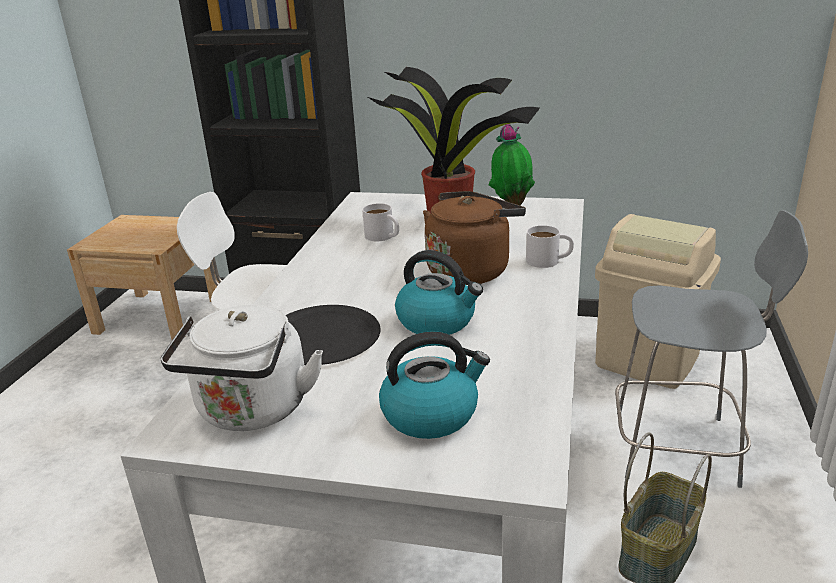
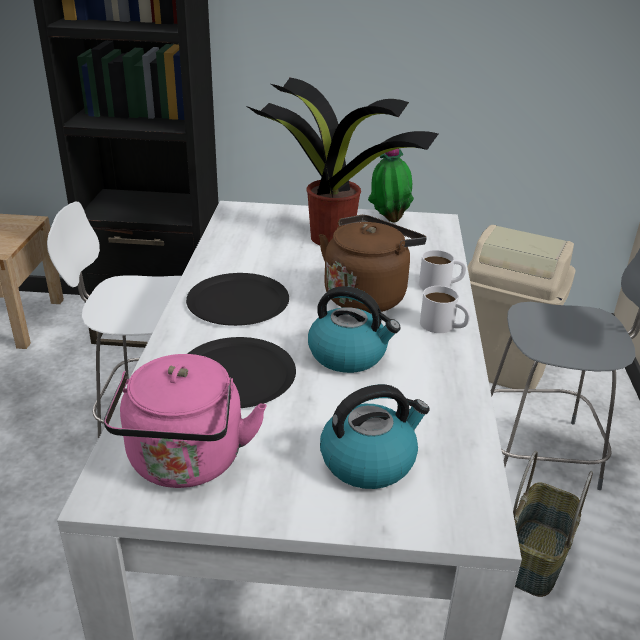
camera: 10 degrees left, 5 degrees up
white kettle [161,305,323,431] -> pink kettle [104,354,267,488]
white mug [362,203,399,241] -> white mug moved to [420,286,470,333]
none -> black plate [186,273,289,326]

